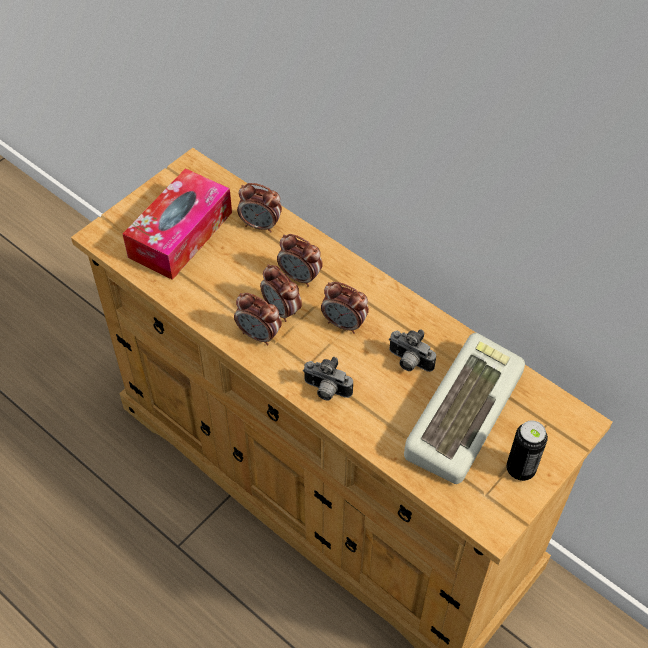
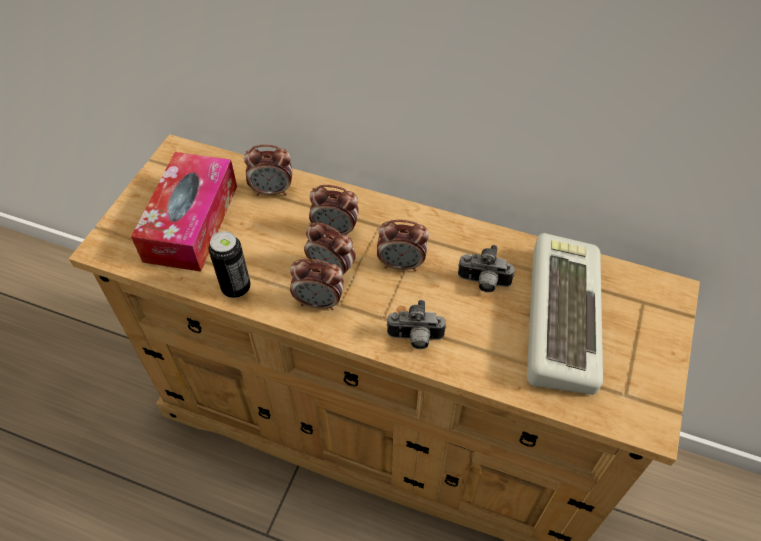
camera: 20 degrees left, 0 degrees up
can [506,420,548,481] -> can moved to [208,231,251,298]

